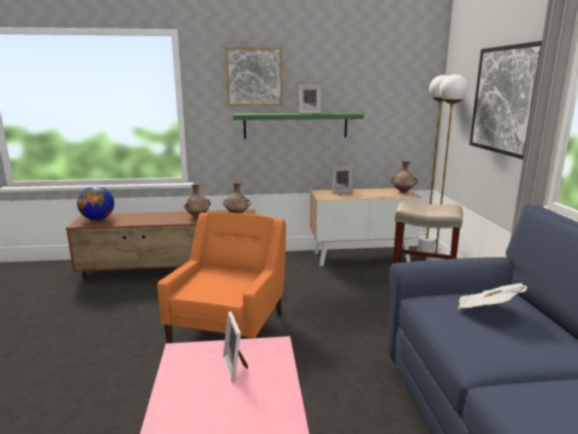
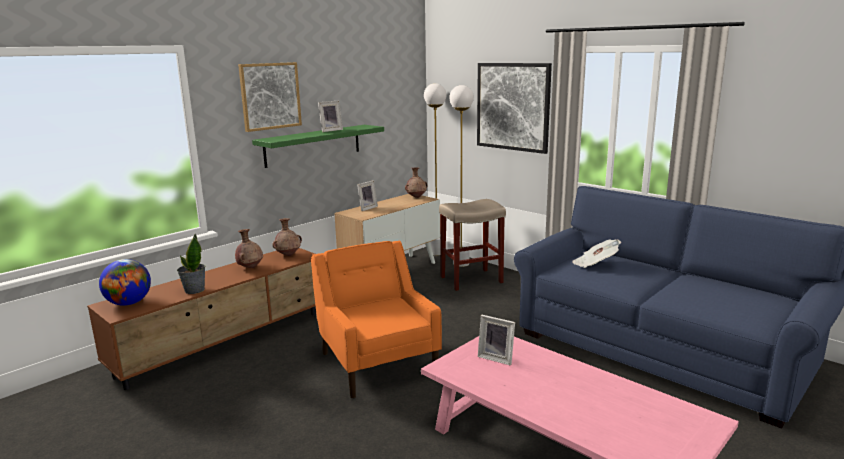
camera: 40 degrees left, 0 degrees up
none -> potted plant [177,234,205,294]

